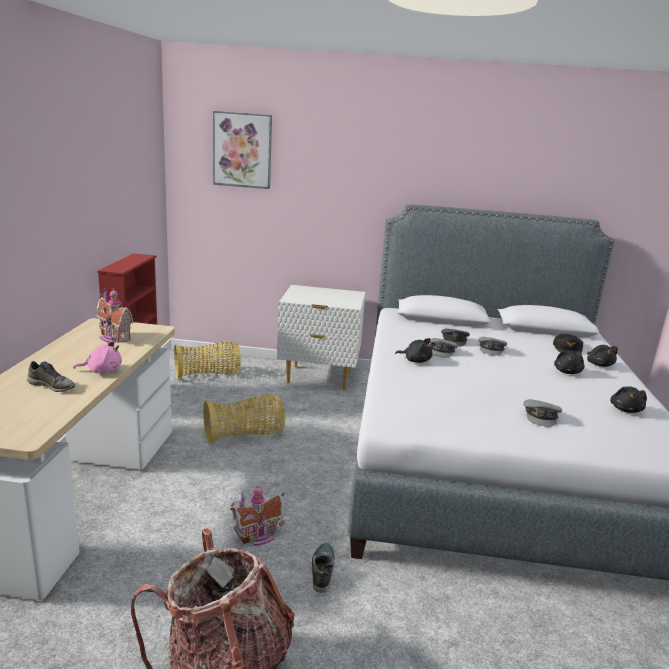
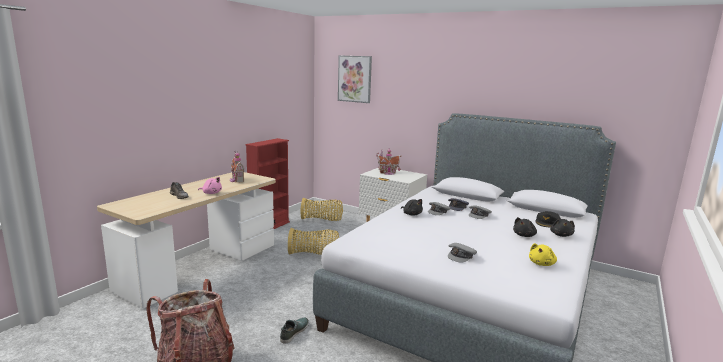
camera: 25 degrees right, 5 degrees down
toy house [230,485,285,546] -> toy house moved to [376,148,401,175]
black plush toy [610,386,647,413] -> yellow plush toy [529,243,557,266]

